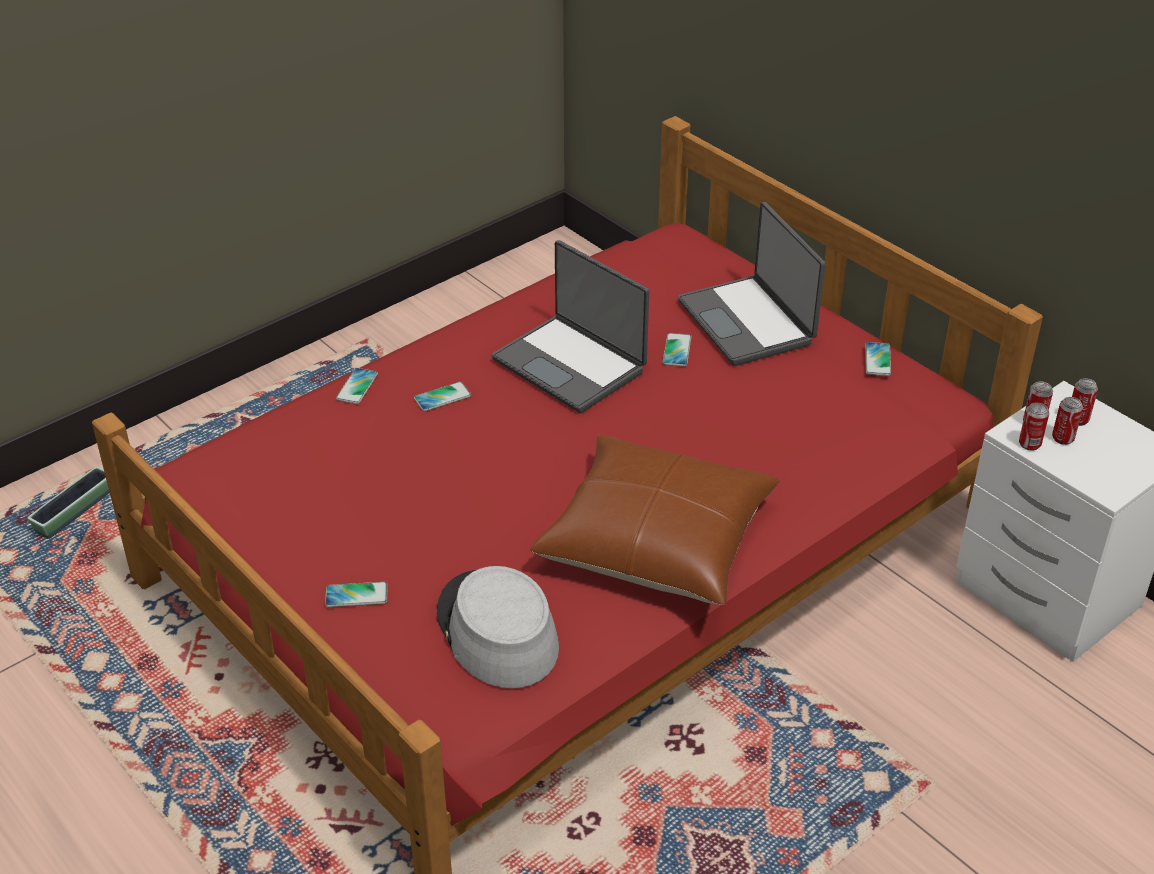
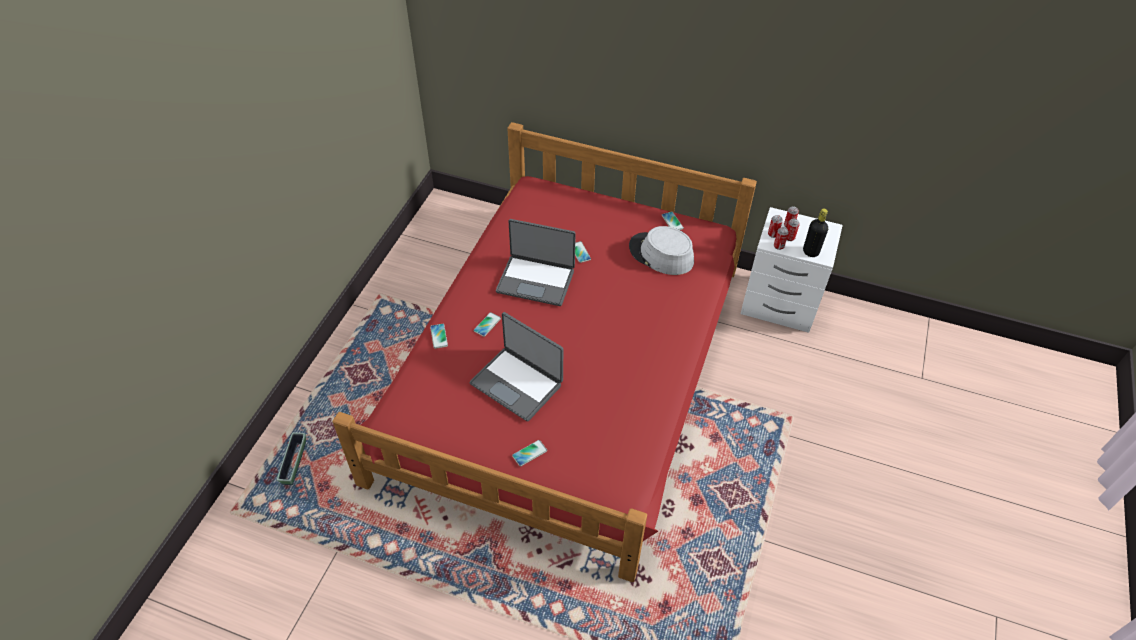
camera: 30 degrees left, 10 degrees up
grey hat [437,566,559,688] -> grey hat moved to [629,226,694,275]
brown pillow [531,435,780,605] -> none
laptop [678,202,826,366] -> laptop moved to [469,312,563,422]
none -> black bottle [803,208,828,257]

